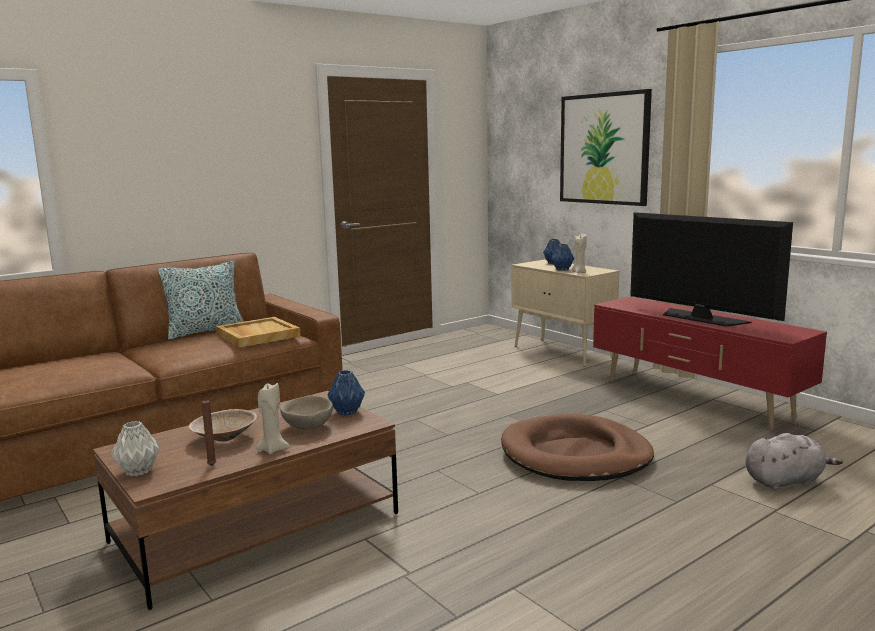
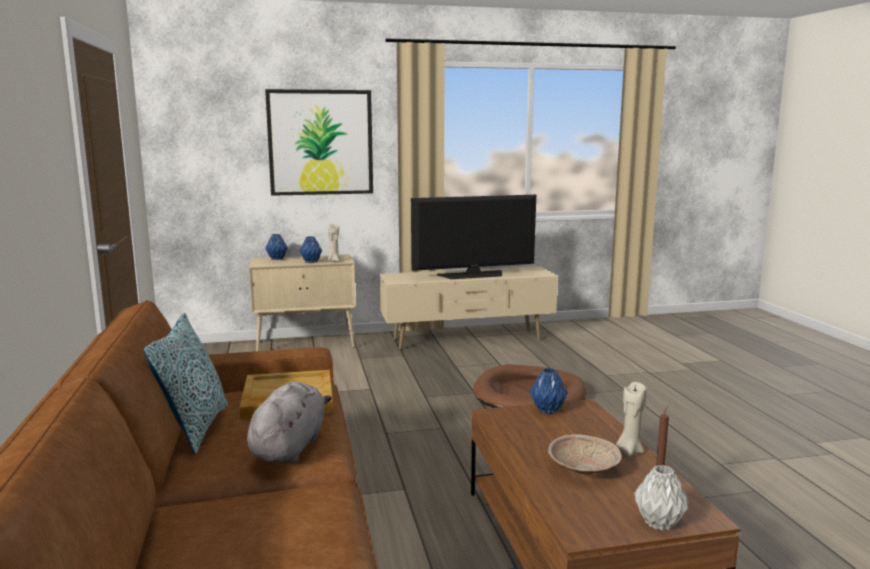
camera: 65 degrees left, 0 degrees up
beige bowl [280,396,333,430] -> none
red tv stand [593,296,827,429] -> beige tv stand [379,266,558,350]
grey plush toy [745,433,843,491] -> grey plush toy moved to [247,382,332,463]

